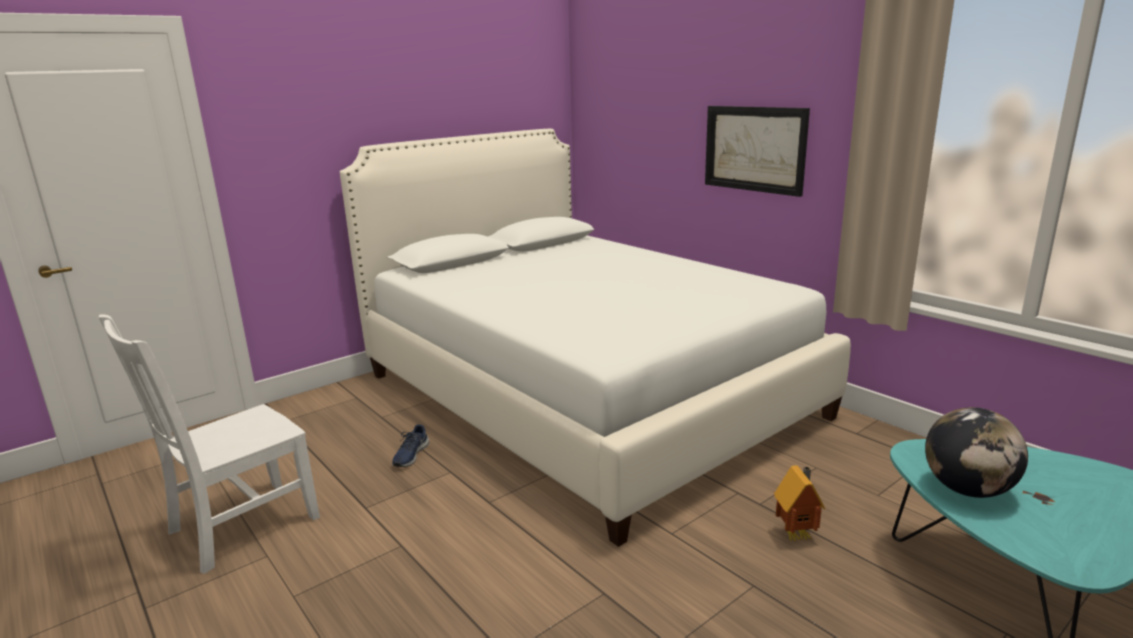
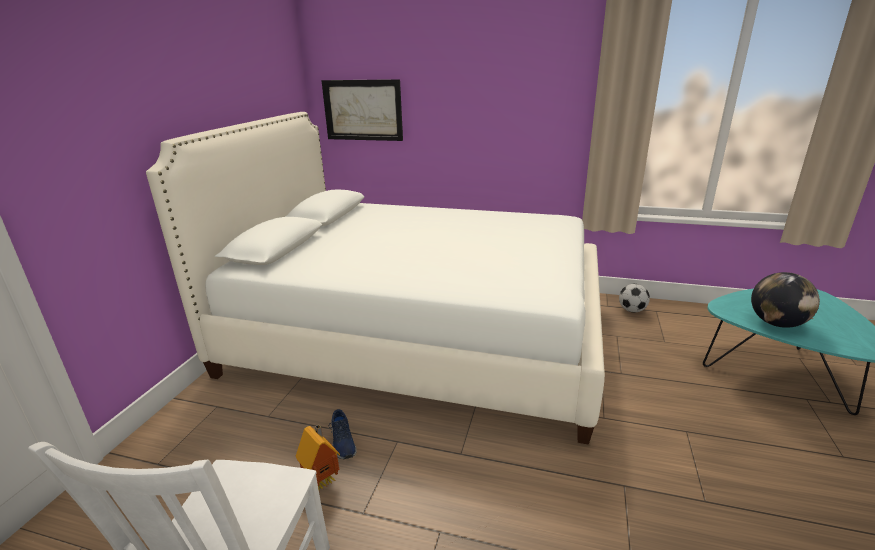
camera: 35 degrees left, 5 degrees up
picture [705,106,810,197] -> picture moved to [321,79,403,141]
toy house [774,465,825,542] -> toy house moved to [295,424,340,489]
none -> football [619,284,650,313]

